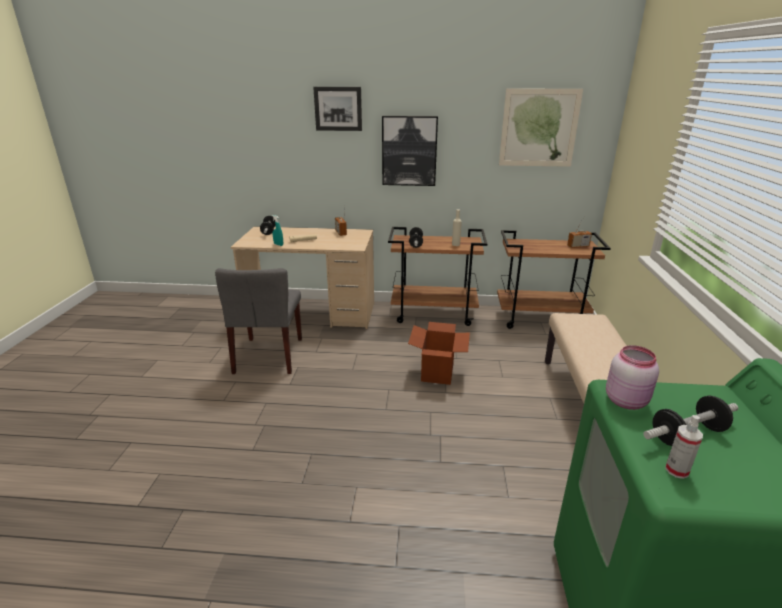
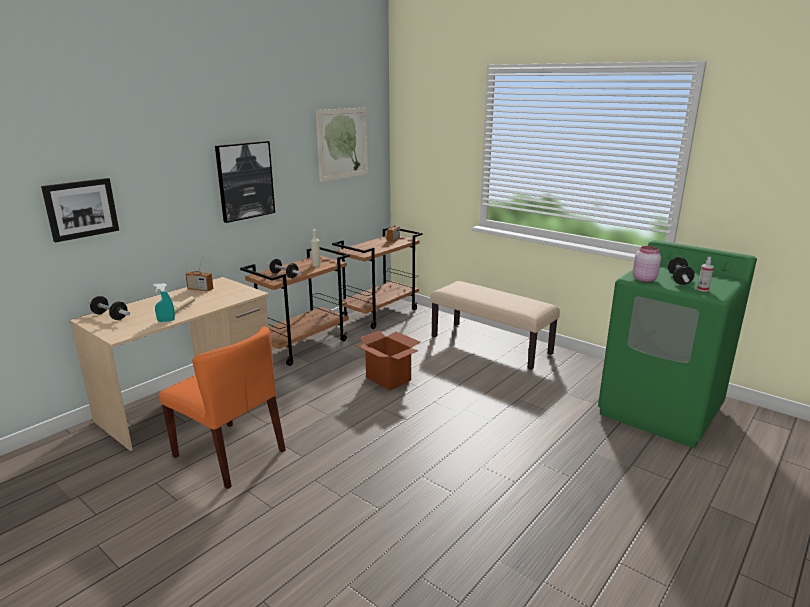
camera: 55 degrees left, 5 degrees down
grey chair [215,268,302,374] -> orange chair [159,327,286,489]
picture [313,87,362,131] -> picture moved to [41,178,119,242]

